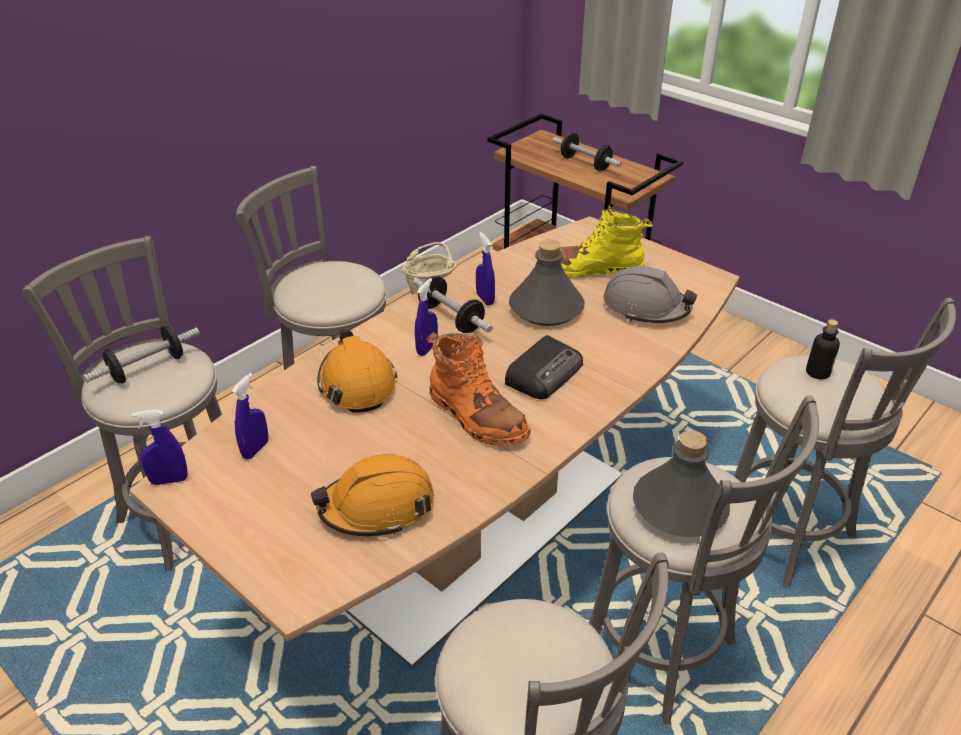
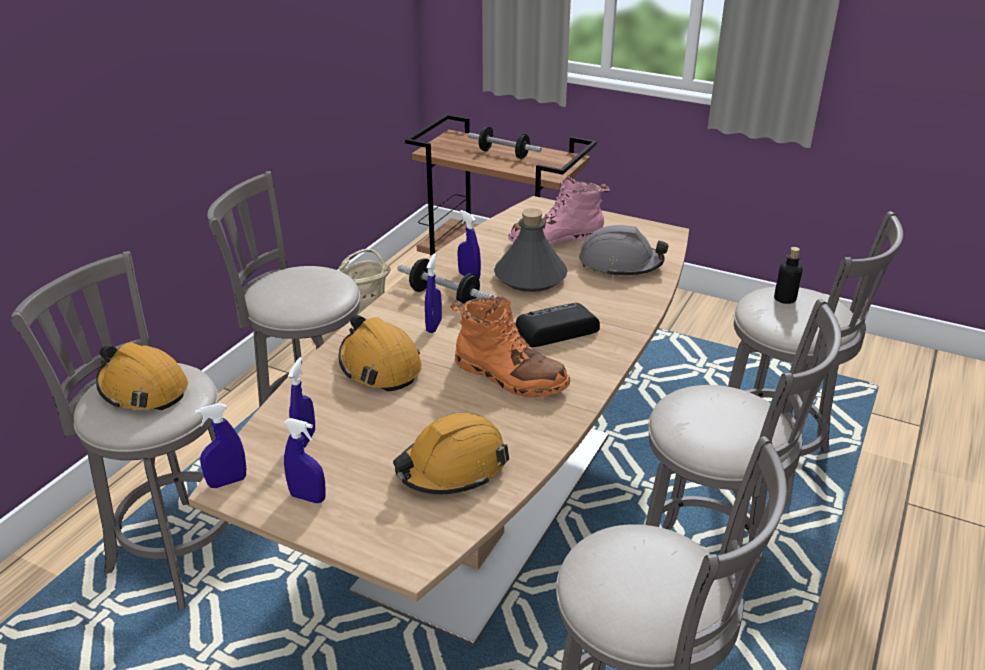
camera: 15 degrees left, 5 degrees down
dumbbell [83,326,200,384] -> orange hard hat [96,342,188,410]
radio [505,335,583,399] -> radio turned 135 degrees counterclockwise [516,303,600,347]
yellow boot [560,205,653,278] -> pink boot [508,175,610,246]
grey bottle [633,430,730,537] -> none
none -> blue spray bottle [284,418,326,503]

